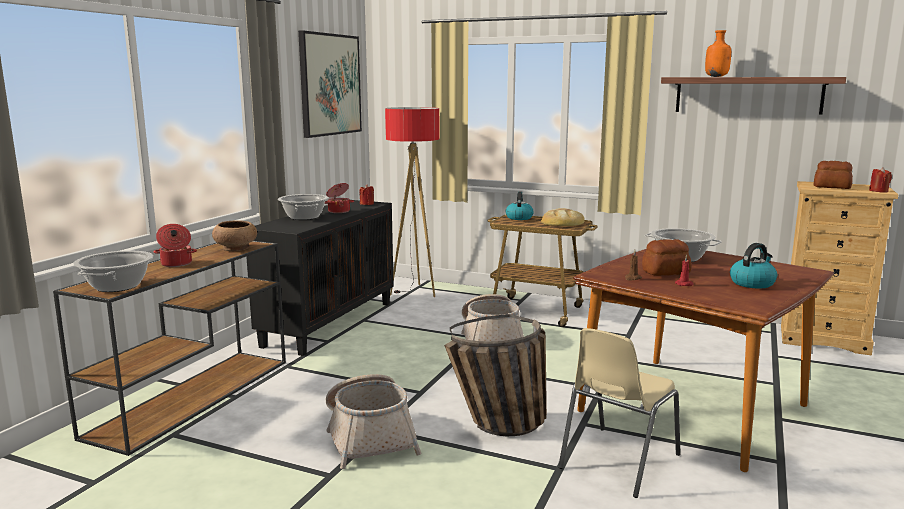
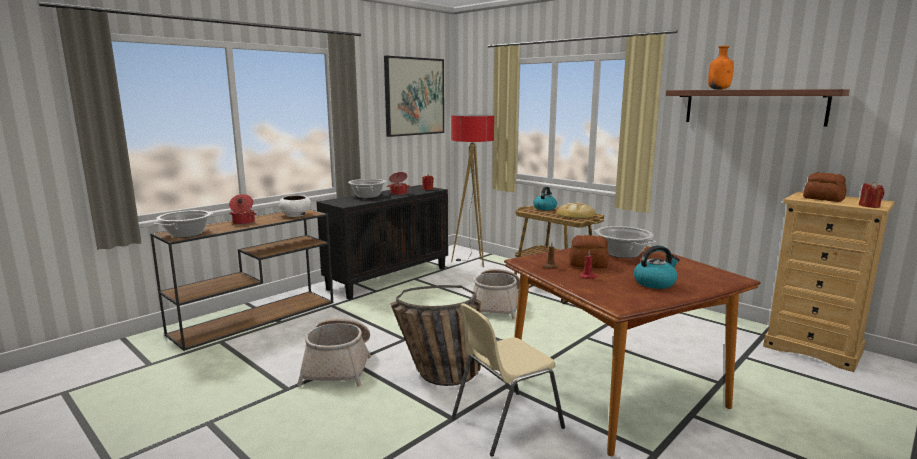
camera: 20 degrees right, 0 degrees up
brown bowl [212,220,257,251] -> white bowl [279,195,311,217]

